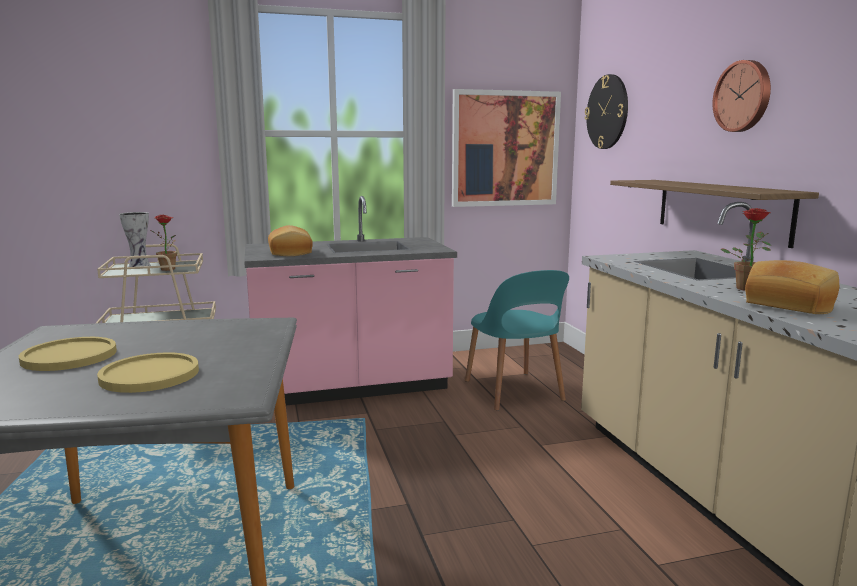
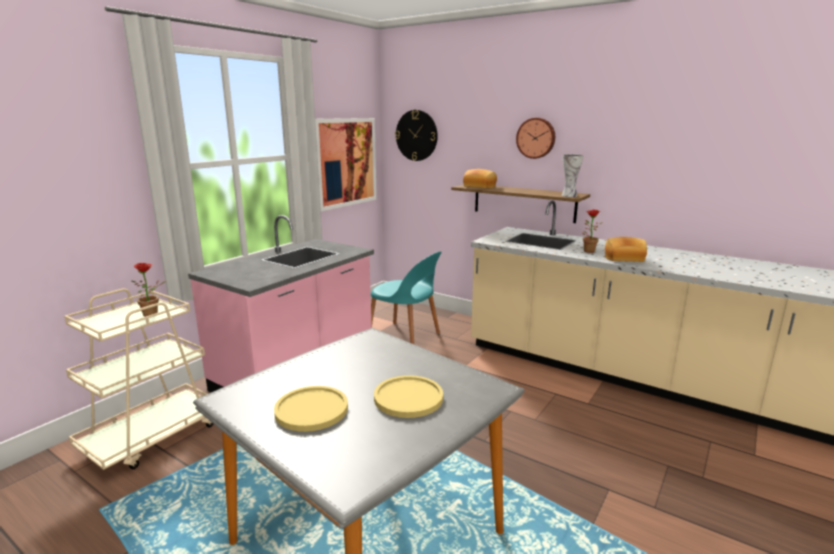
camera: 40 degrees left, 5 degrees up
vase [119,212,151,267] -> vase moved to [561,154,584,197]
bread [268,225,313,256] -> bread moved to [463,169,497,188]

